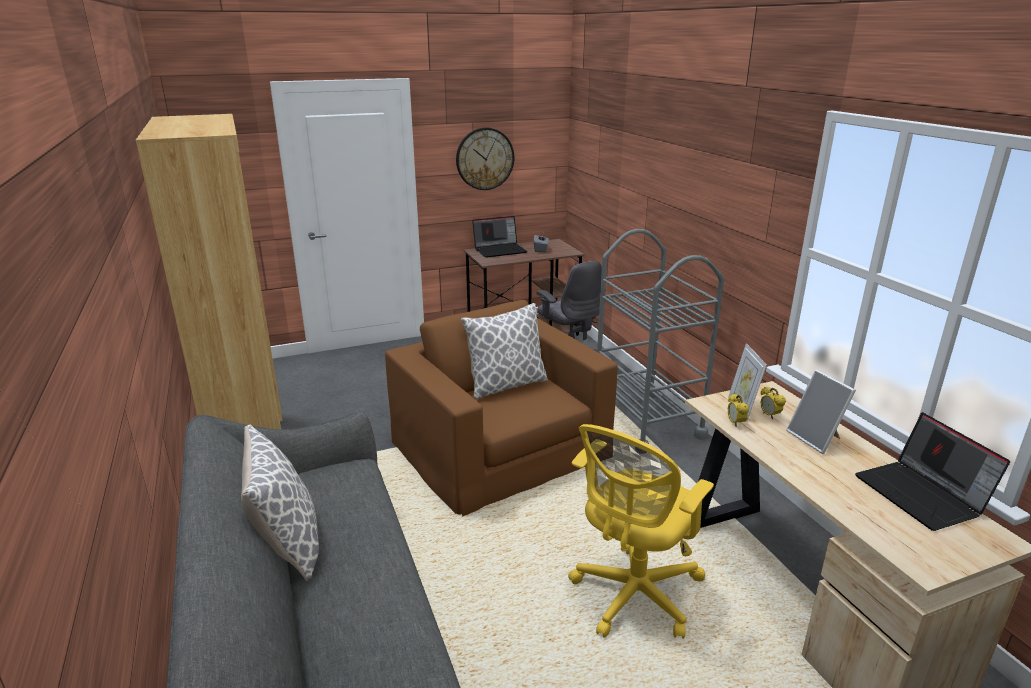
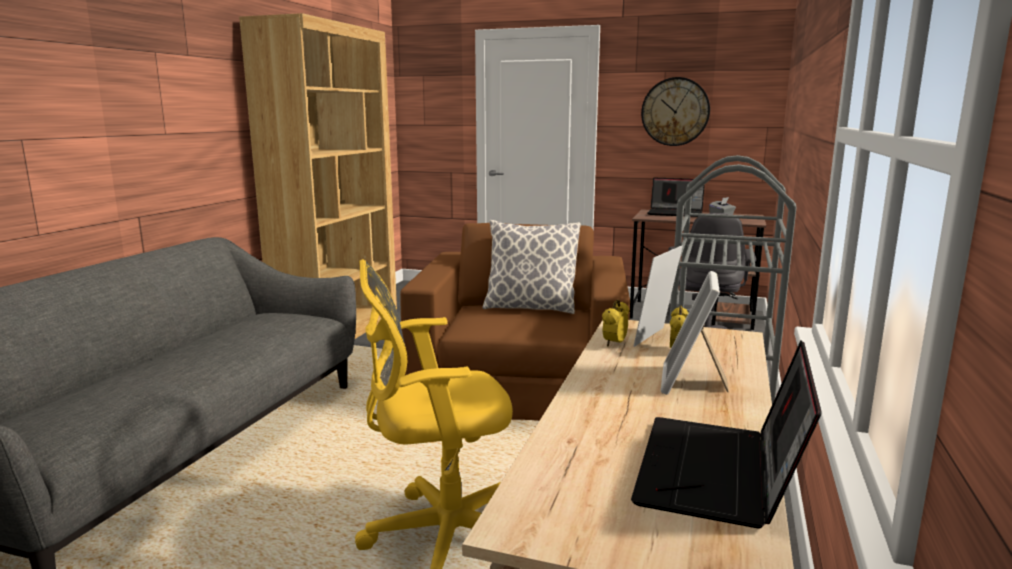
camera: 40 degrees right, 10 degrees down
pillow [241,424,319,581] -> none

